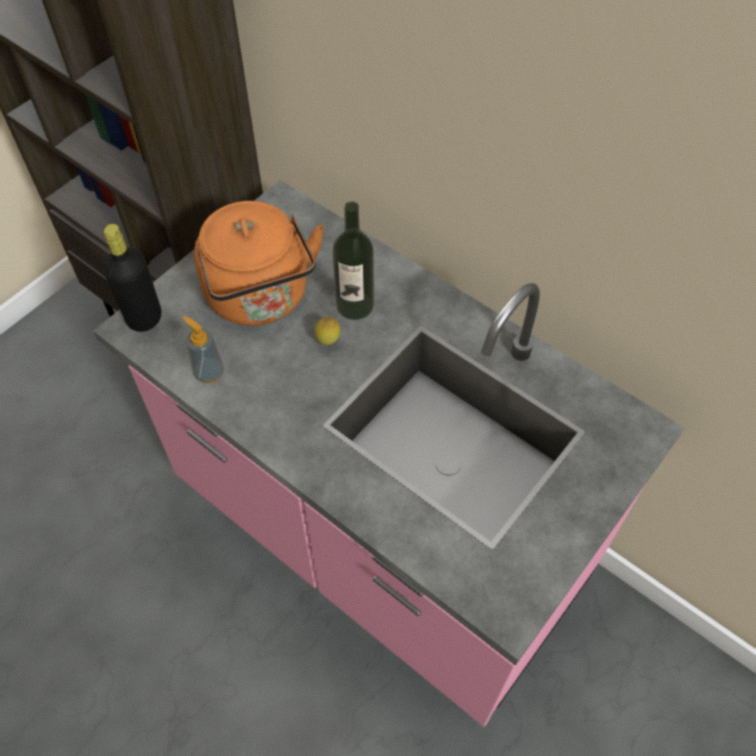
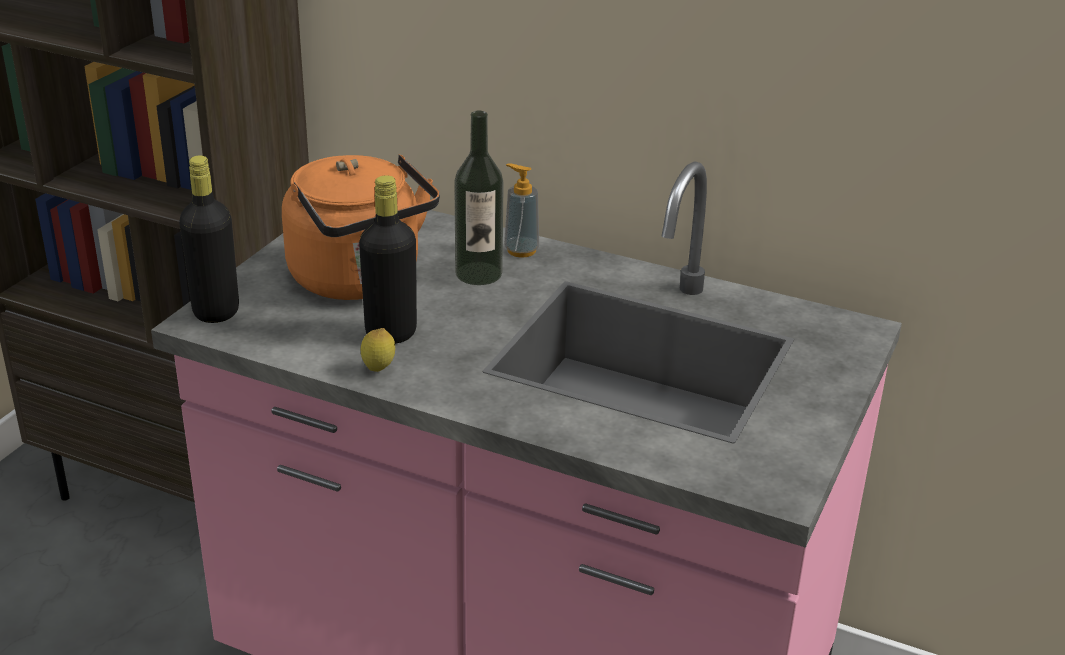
camera: 15 degrees left, 25 degrees down
soap dispenser [182,316,224,384] -> soap dispenser moved to [504,163,539,258]
lemon [315,317,340,345] -> lemon moved to [361,328,395,372]
none -> black bottle [359,175,417,344]

